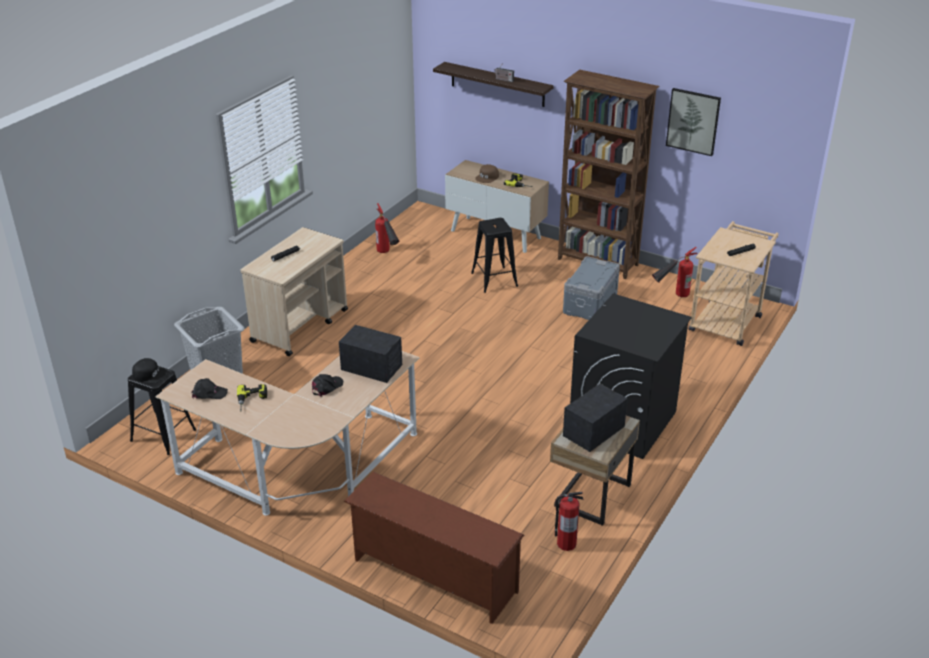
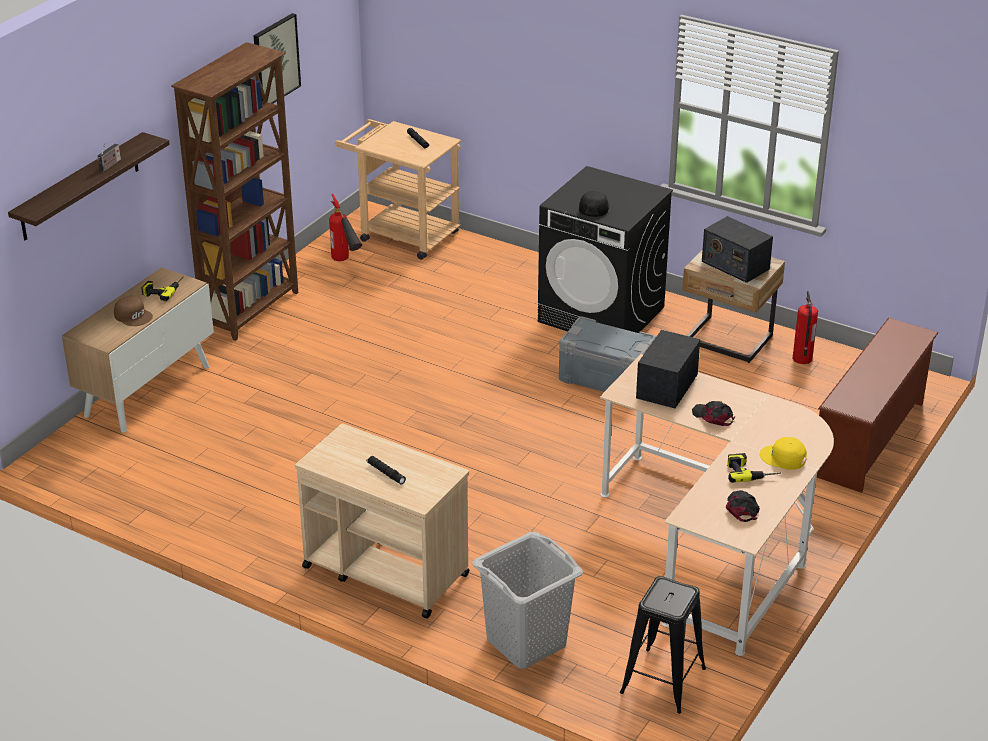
camera: 90 degrees left, 0 degrees up
black cap [132,358,168,383] -> black cap moved to [579,191,610,217]
fire extinguisher [375,203,399,253] -> none
black stool [471,218,518,293] -> none
grey storage box [563,256,620,320] -> grey storage box moved to [559,317,656,392]
none -> yellow cap [760,437,807,470]

